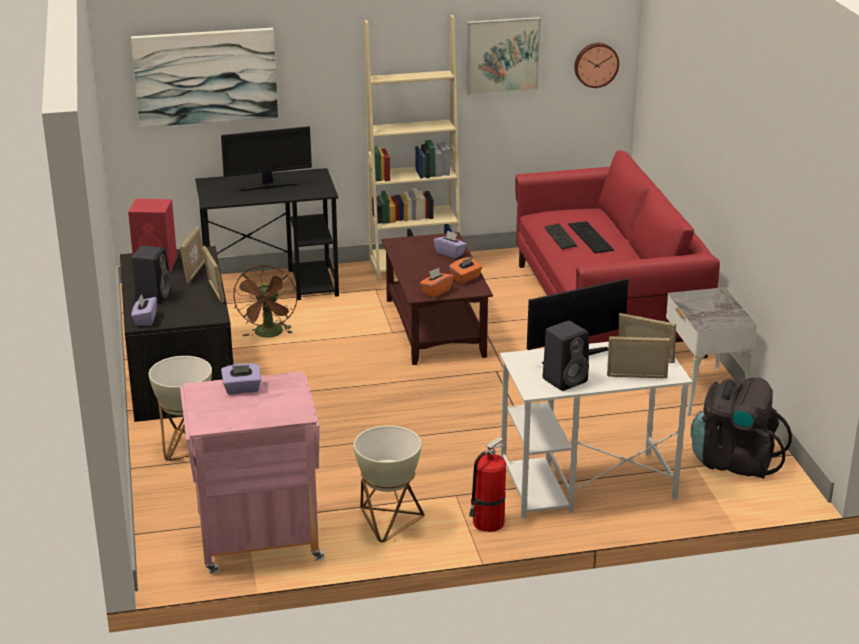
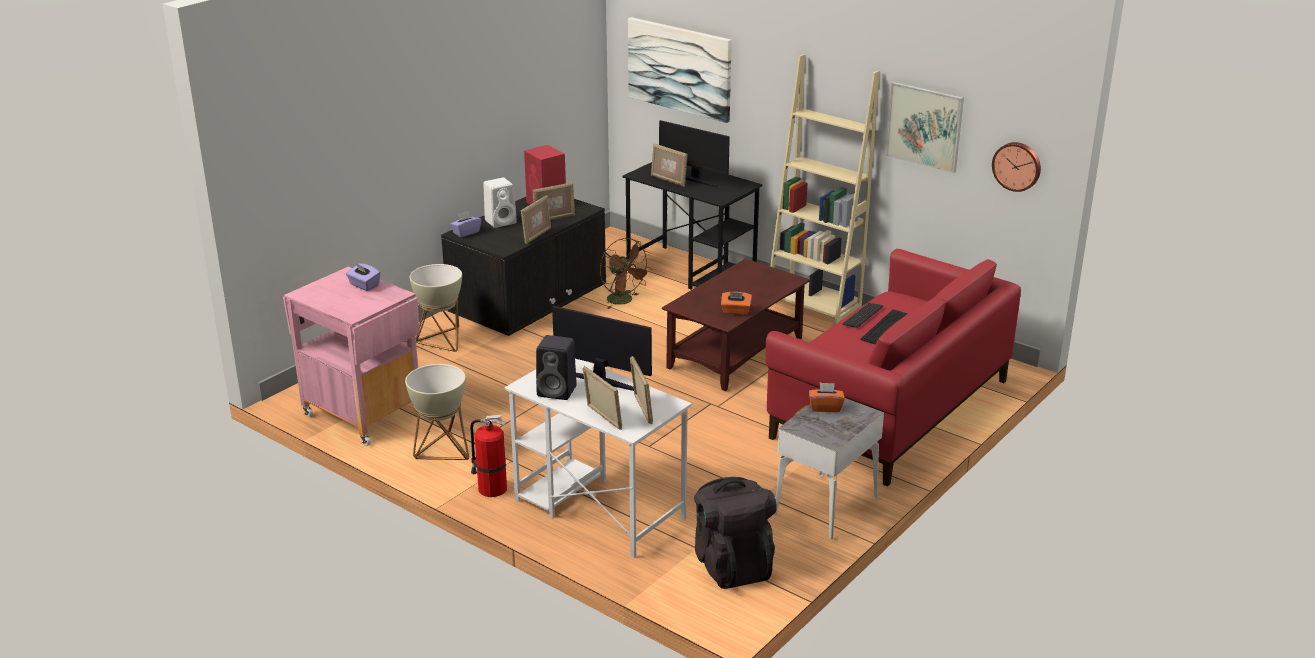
camera: 50 degrees right, 0 degrees up
black speaker [132,246,171,304] -> white speaker [483,178,517,228]
brown fan [233,265,297,338] -> brown fan turned 90 degrees counterclockwise [600,238,652,309]
orange tissue box [419,267,453,298] -> orange tissue box moved to [809,382,845,412]
purple tissue box [433,230,467,259] -> none
none -> picture frame [651,144,688,187]

